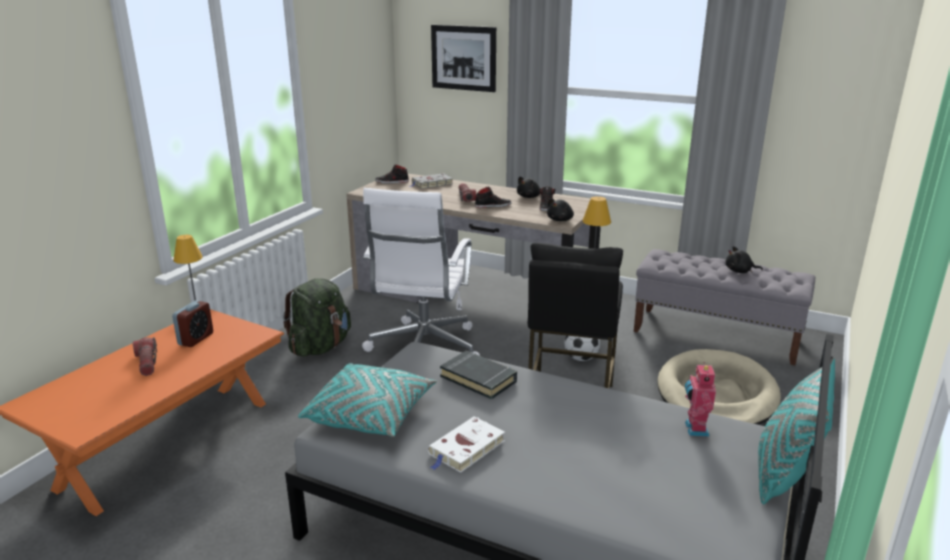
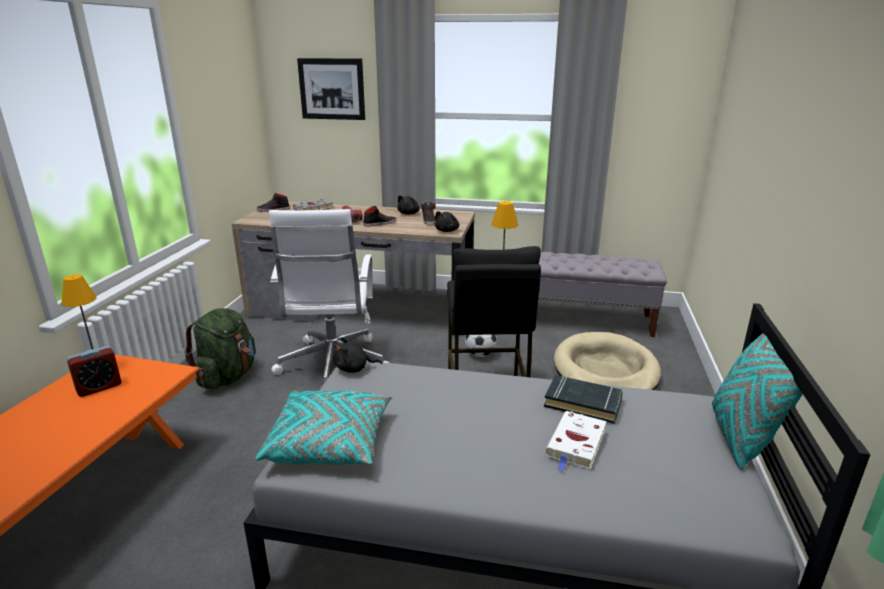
camera: 15 degrees left, 0 degrees up
flashlight [133,337,157,376] -> none
alarm clock [172,301,213,347] -> alarm clock turned 45 degrees clockwise [67,346,122,397]
white book [428,417,505,473] -> white book moved to [545,411,607,471]
black book [440,351,517,399] -> black book moved to [544,375,623,424]
toy robot [685,362,716,437] -> none
black plush toy [725,246,763,273] -> black plush toy moved to [333,337,382,373]

